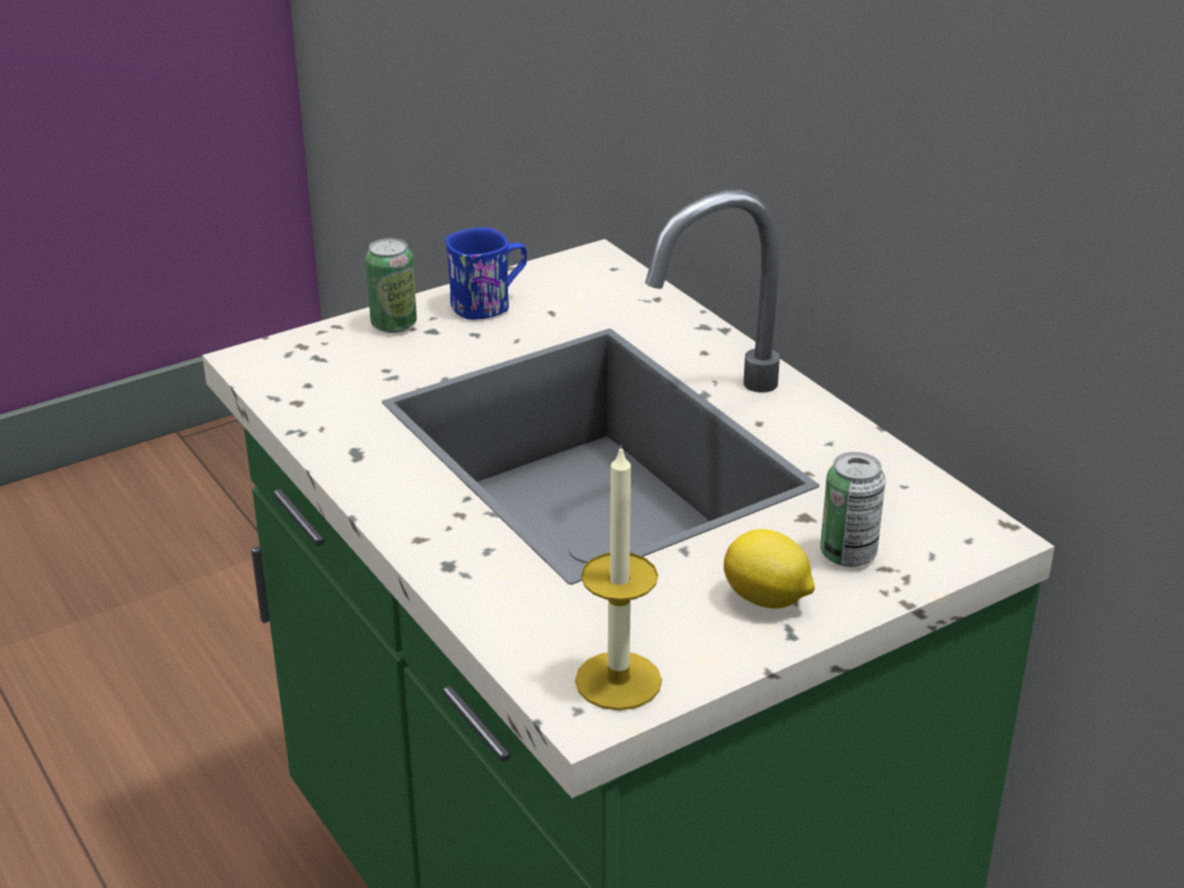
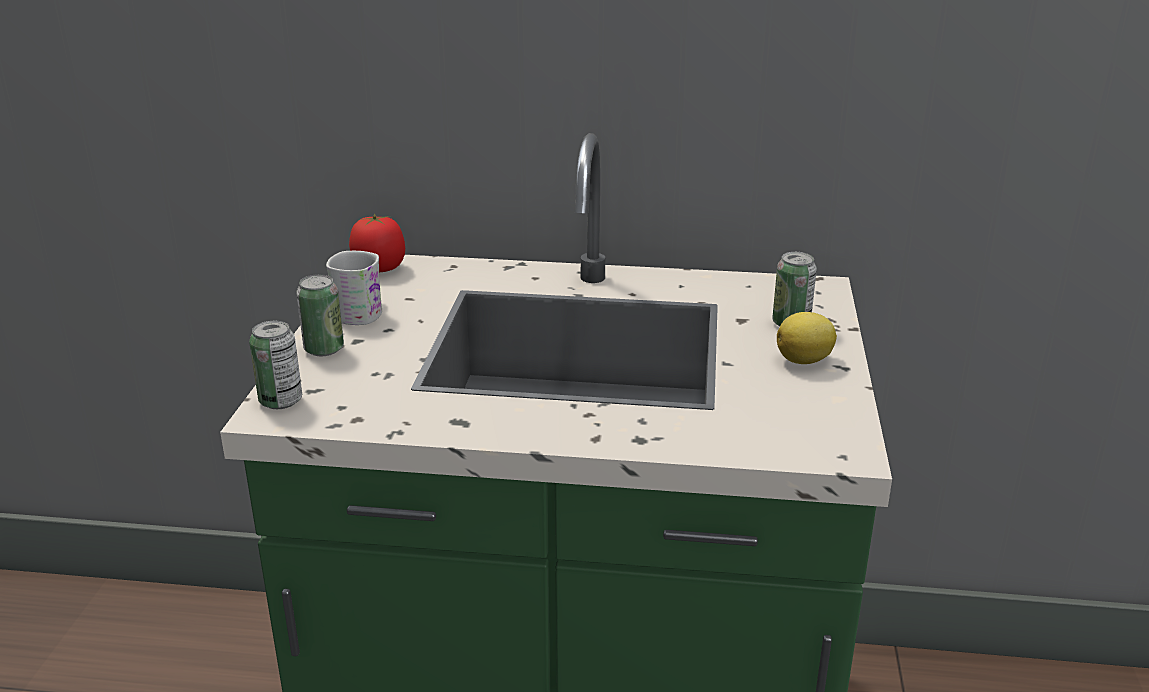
camera: 50 degrees left, 5 degrees down
blue mug [446,227,527,320] -> white mug [326,251,382,325]
candle [575,445,662,710] -> none
none -> can [249,321,302,409]
none -> tomato [349,213,405,272]

